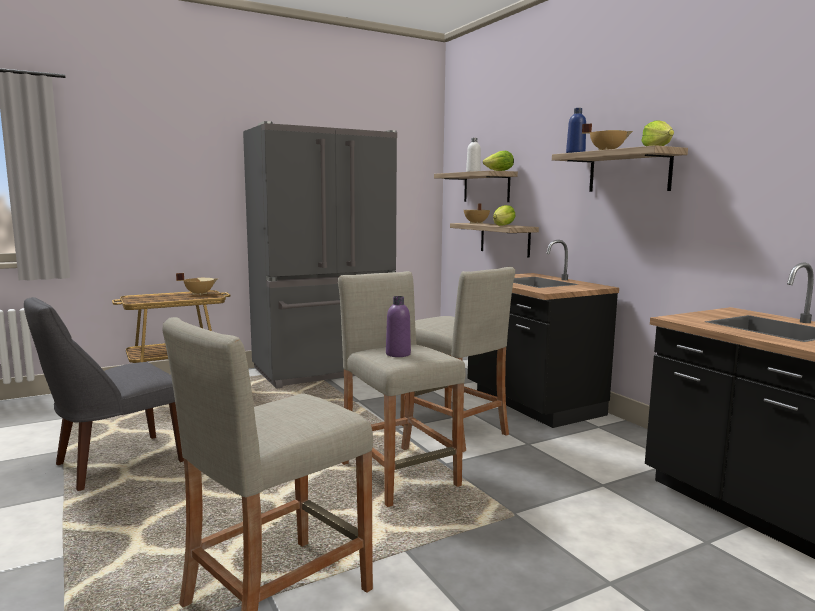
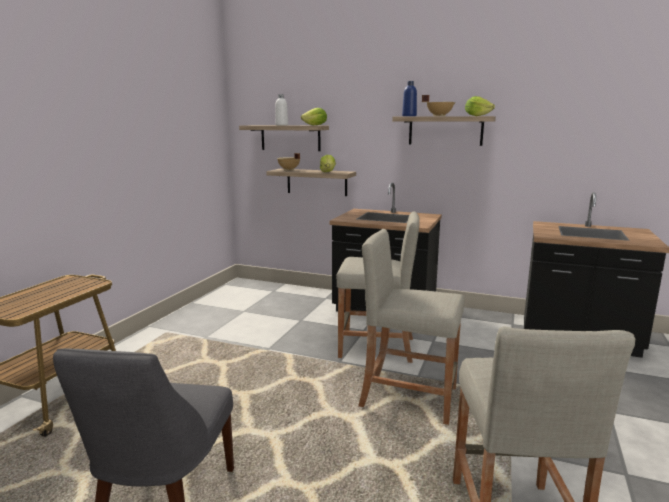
camera: 40 degrees left, 5 degrees up
beige cooking pot [176,273,218,295] -> none
grey fridge [243,121,397,389] -> none
purple bottle [386,296,411,357] -> none

